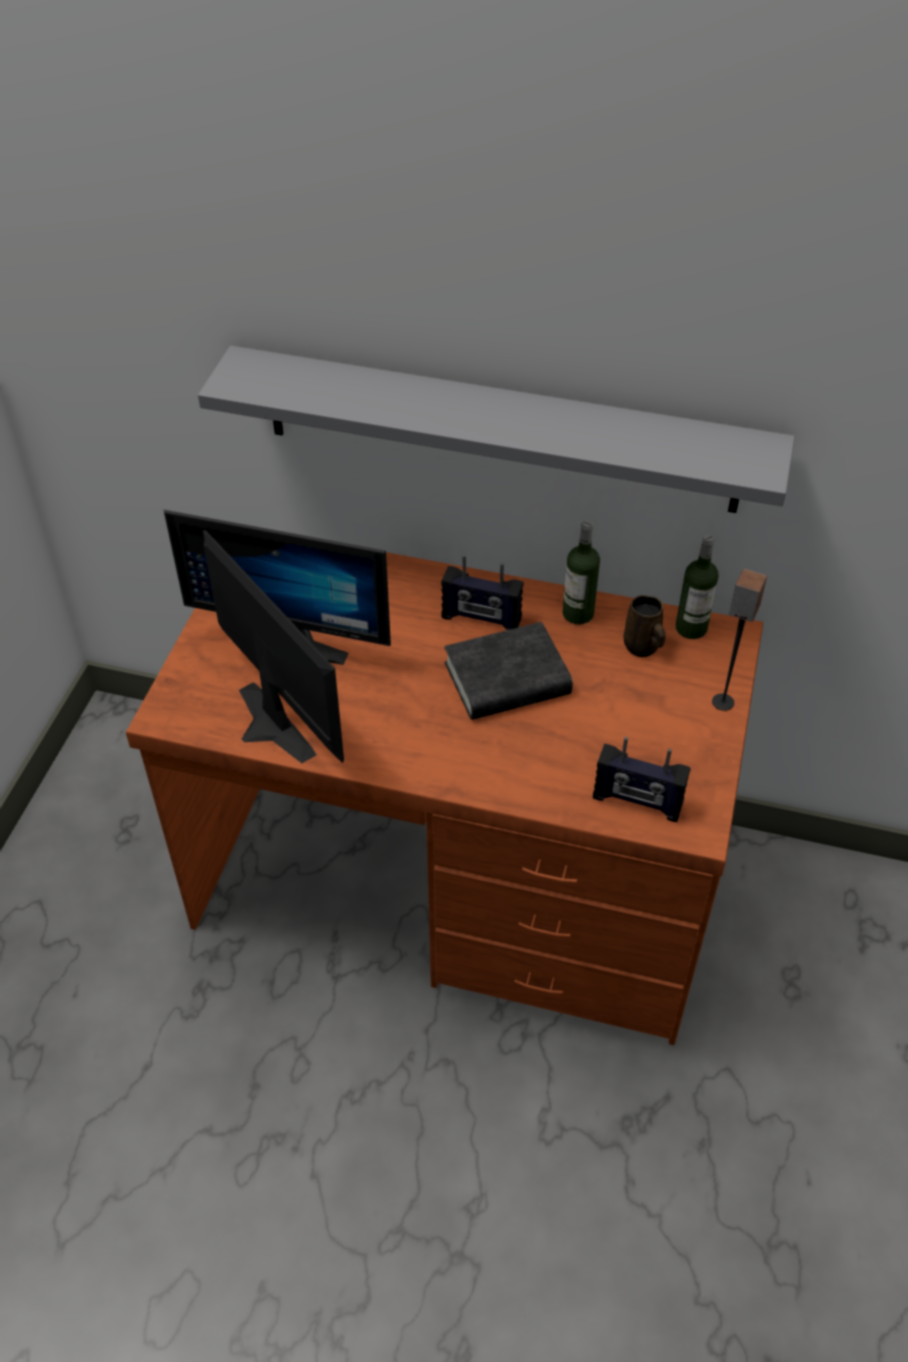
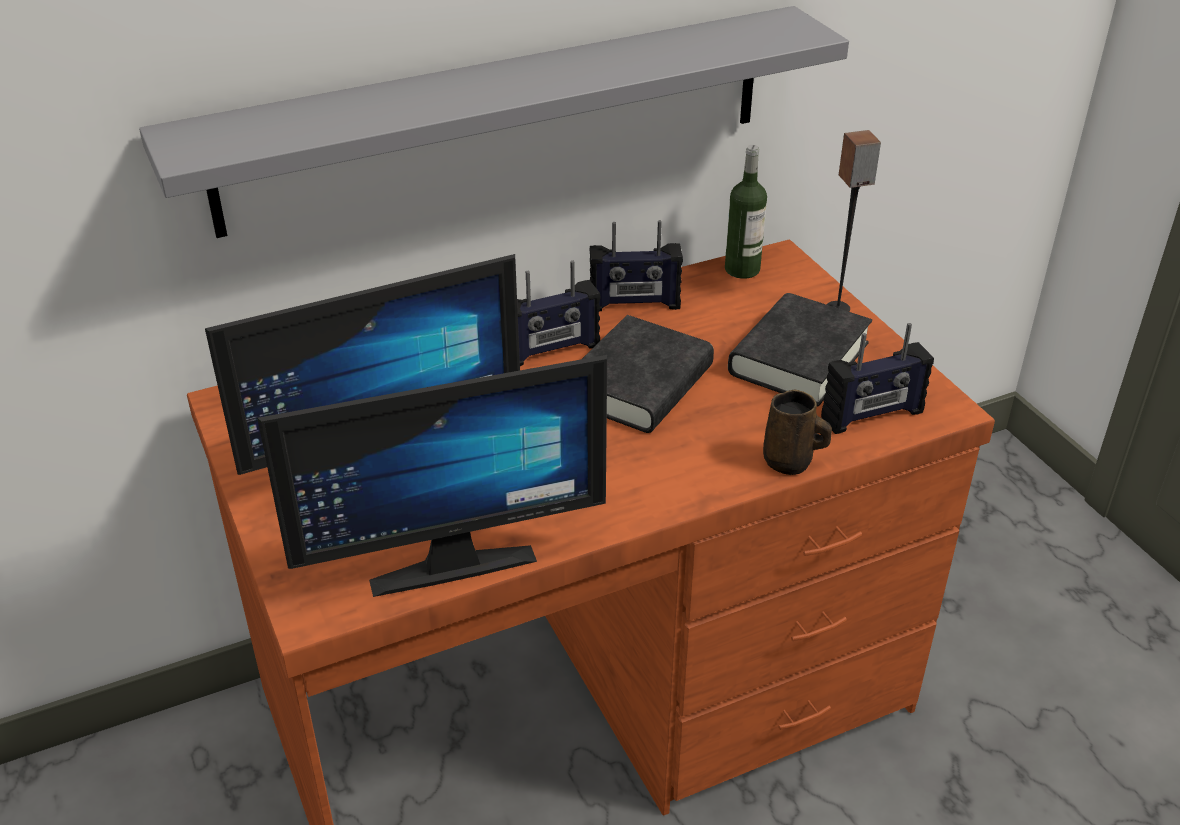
camera: 40 degrees left, 10 degrees down
monitor [203,530,344,763] -> monitor turned 150 degrees clockwise [257,355,607,597]
bottle [563,520,600,625] -> radio [590,221,683,311]
brown mug [623,595,666,657] -> brown mug moved to [763,390,832,475]
none -> black book [728,293,872,406]

